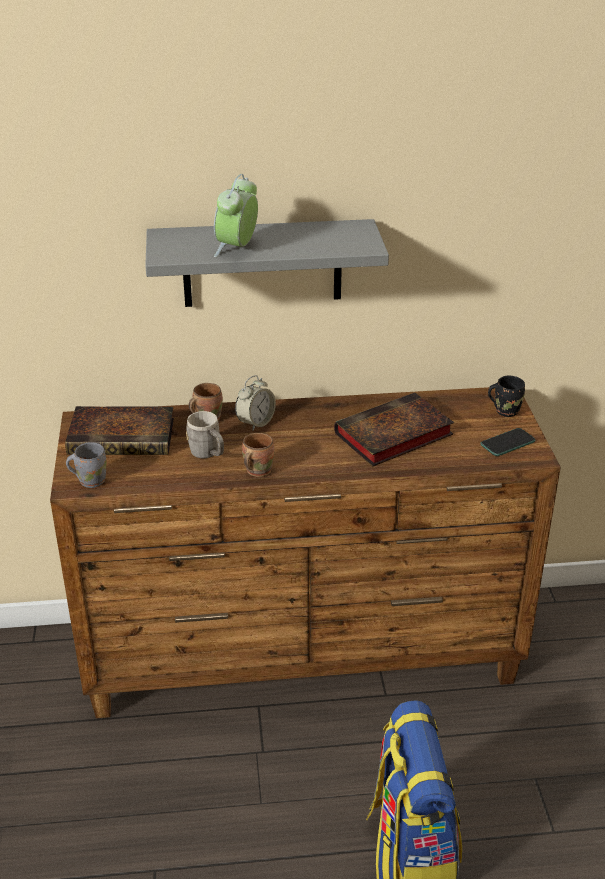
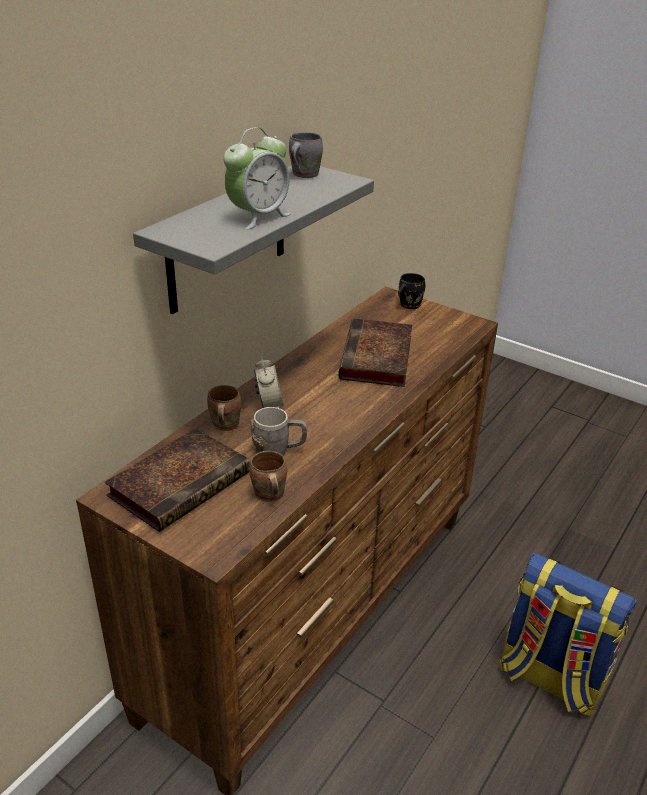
camera: 50 degrees left, 0 degrees up
grey mug [66,442,106,488] -> grey mug moved to [289,132,323,178]
alarm clock [214,174,258,257] -> alarm clock turned 105 degrees counterclockwise [223,127,290,229]
brown mug [242,433,275,477] -> brown mug moved to [249,451,287,502]
phone [480,428,535,456] -> none

